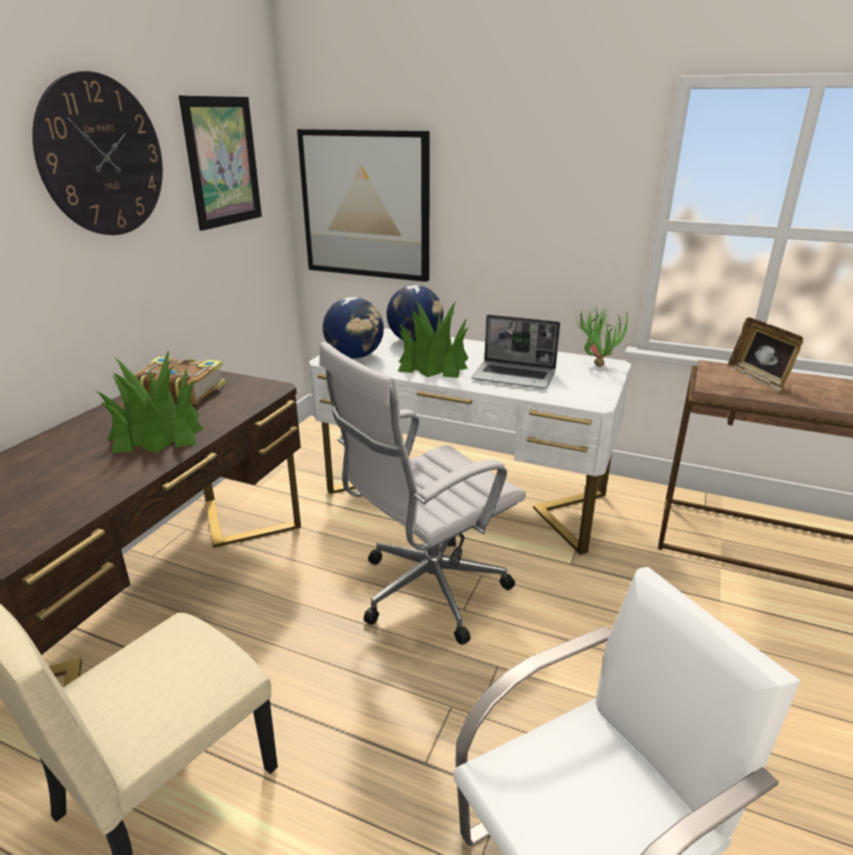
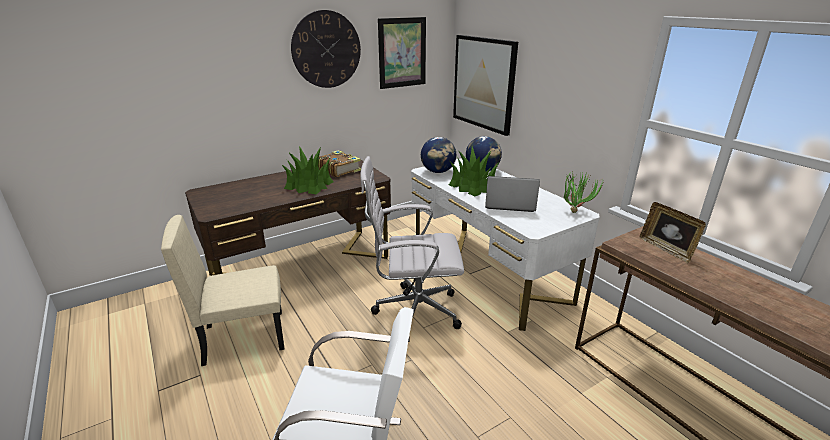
camera: 35 degrees right, 0 degrees up
laptop [471,315,560,388] -> laptop turned 135 degrees clockwise [485,176,540,212]
picture frame [728,317,803,393] -> picture frame turned 45 degrees counterclockwise [640,202,706,263]

